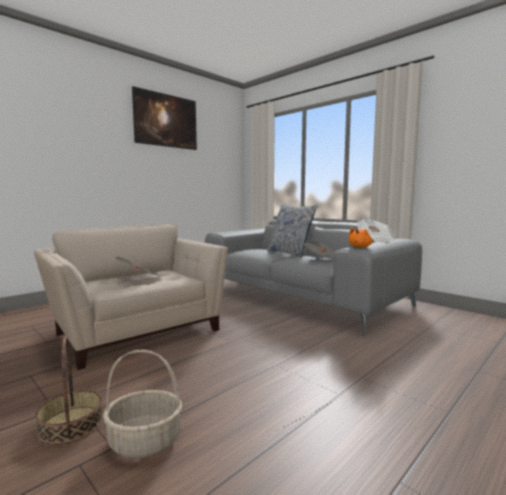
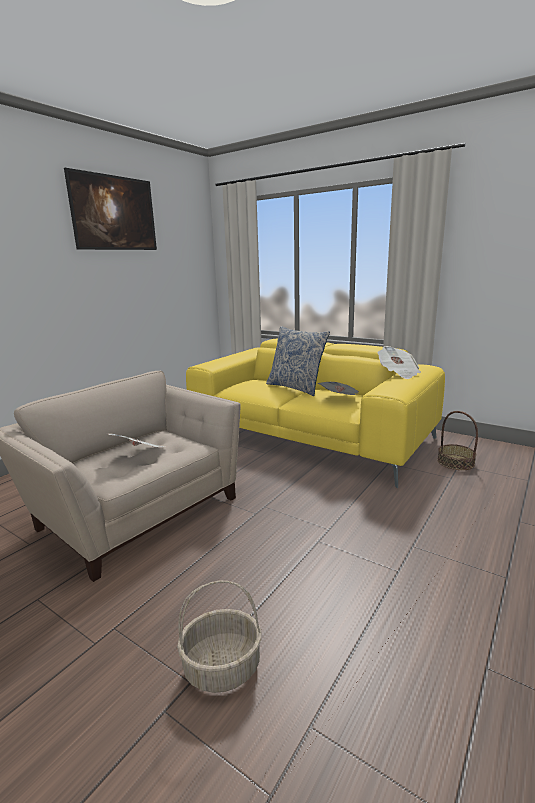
camera: 10 degrees left, 10 degrees up
basket [35,336,103,445] -> basket moved to [437,411,478,470]
grey sofa [205,220,422,337] -> yellow sofa [186,338,445,488]
orange plush toy [349,228,373,248] -> none

